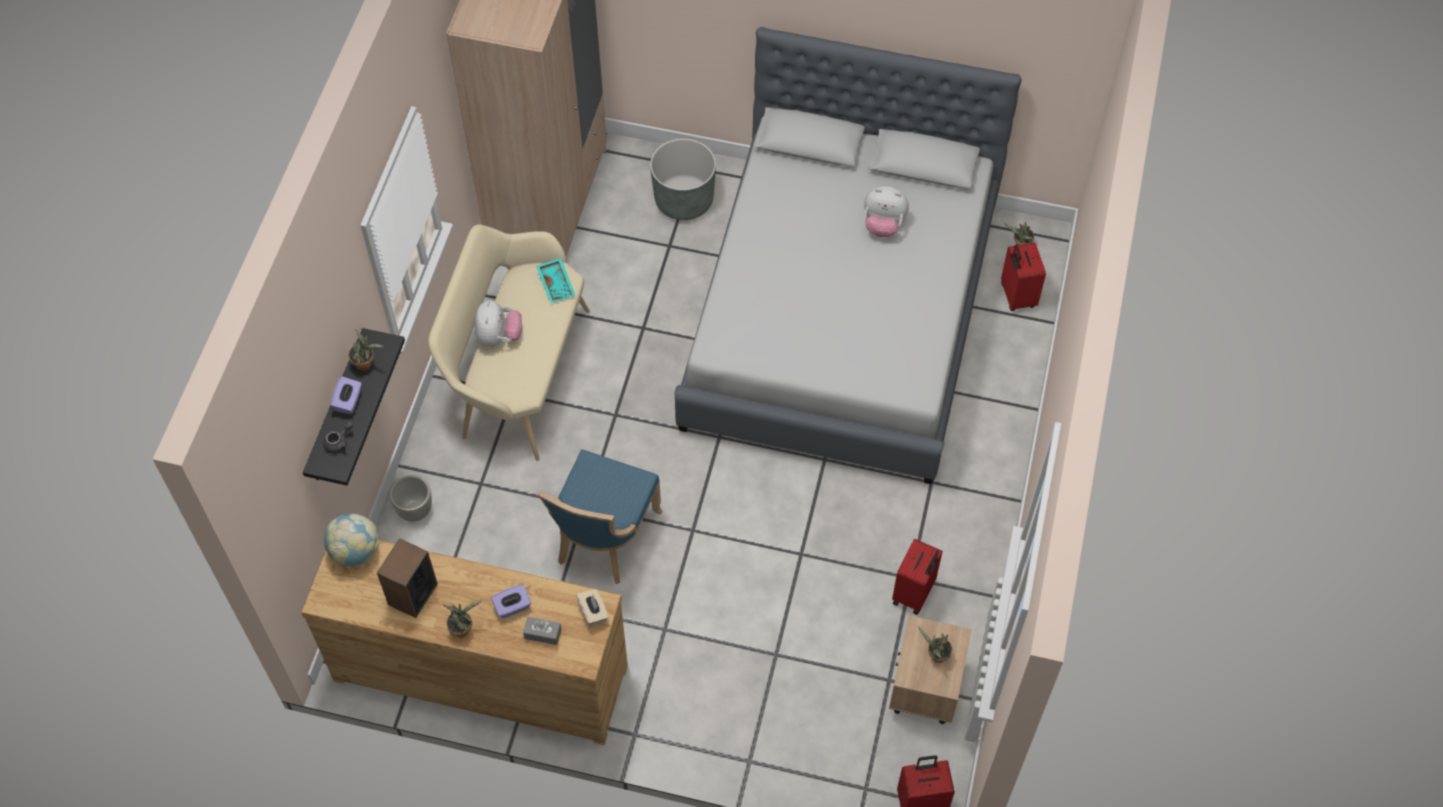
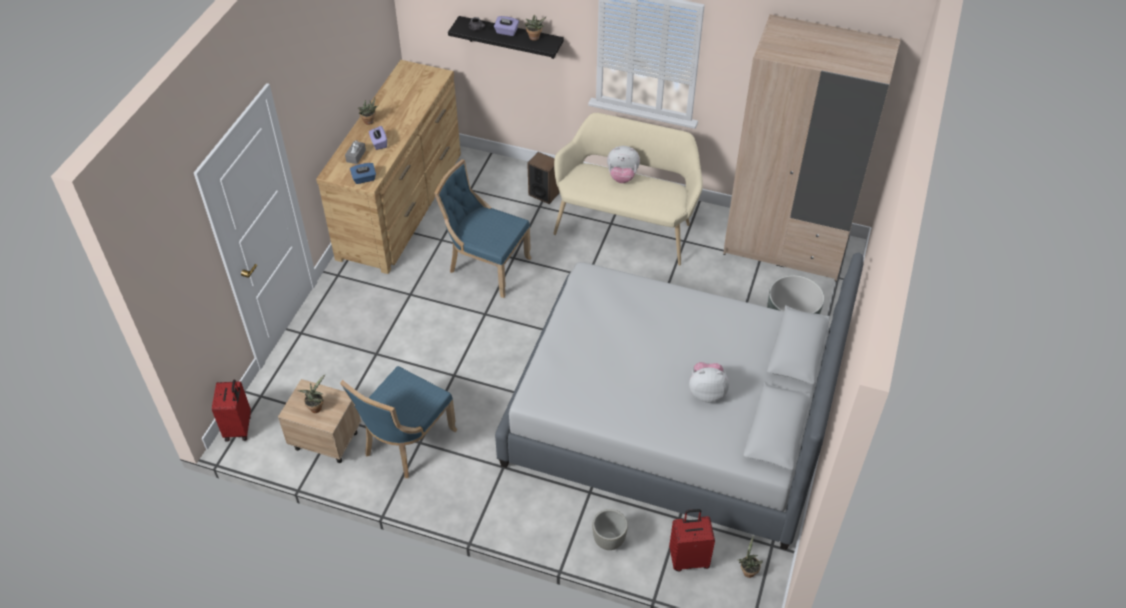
camera: 95 degrees right, 10 degrees down
globe [324,513,379,566] -> none
speaker [377,538,438,618] -> speaker moved to [527,152,560,204]
grey planter [390,475,432,522] -> grey planter moved to [592,509,628,550]
turquoise tray [536,258,575,303] -> none
beige tissue box [576,589,609,627] -> blue tissue box [350,163,376,184]
plush toy [864,186,909,237] -> plush toy turned 75 degrees clockwise [689,362,729,403]
red suitcase [892,539,943,615] -> blue chair [340,366,458,478]

